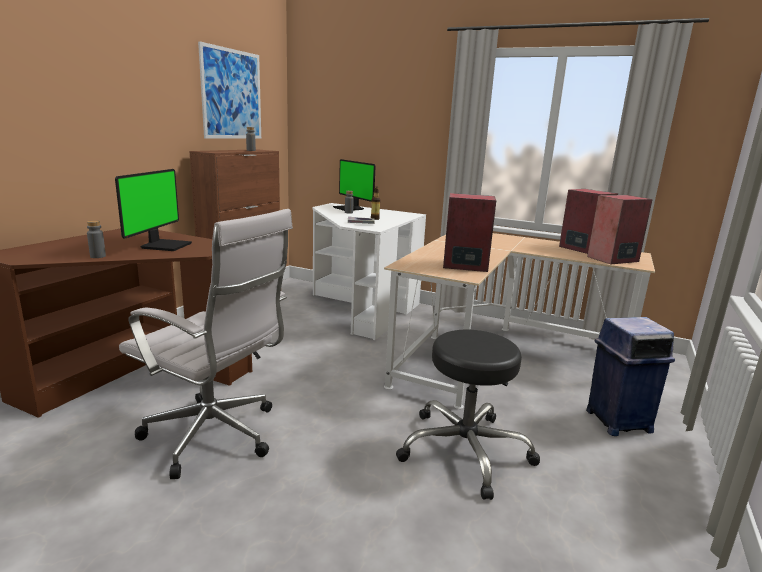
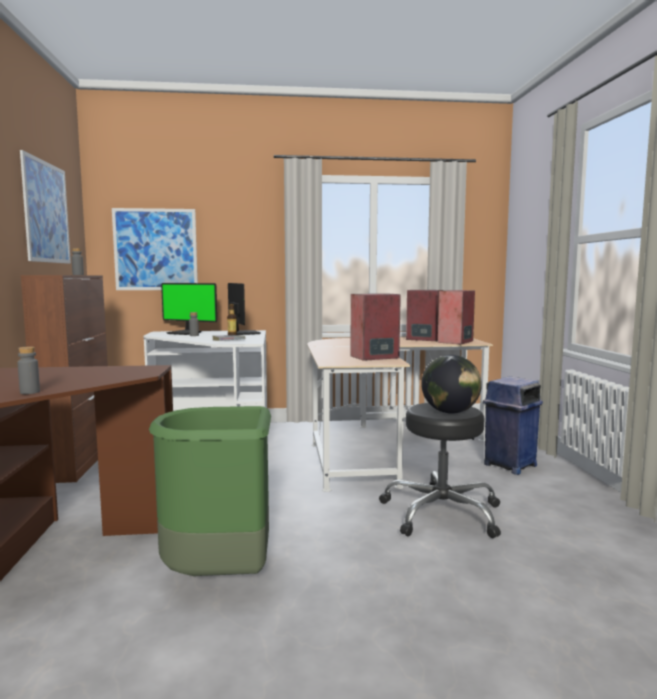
camera: 30 degrees left, 10 degrees down
monitor [115,169,192,251] -> monitor moved to [228,283,261,335]
white office chair [119,209,293,479] -> green trash can [149,406,271,576]
none -> picture [112,208,198,290]
none -> globe [421,355,482,414]

